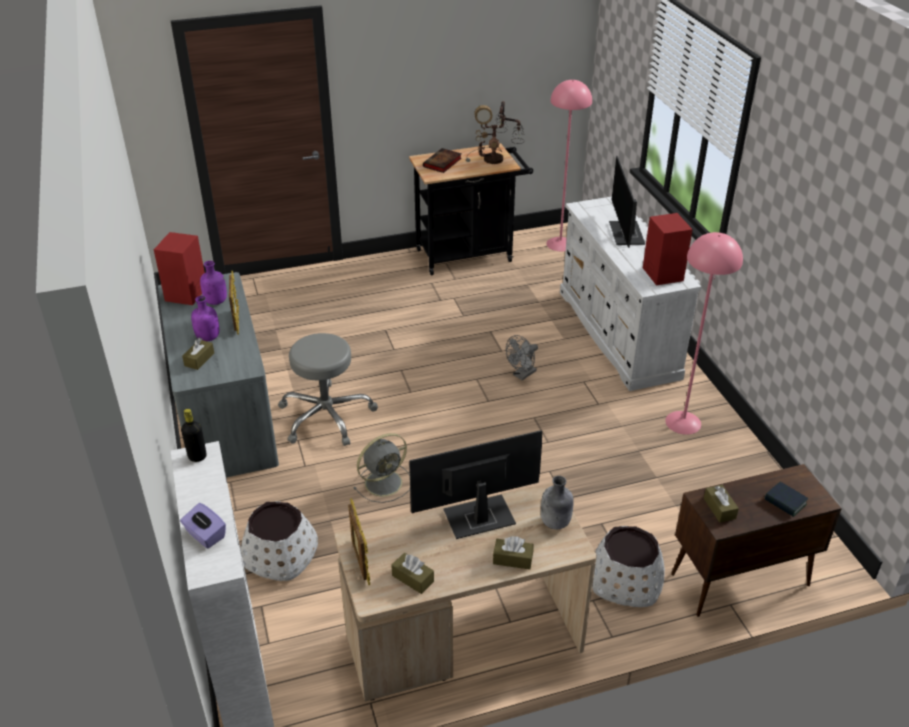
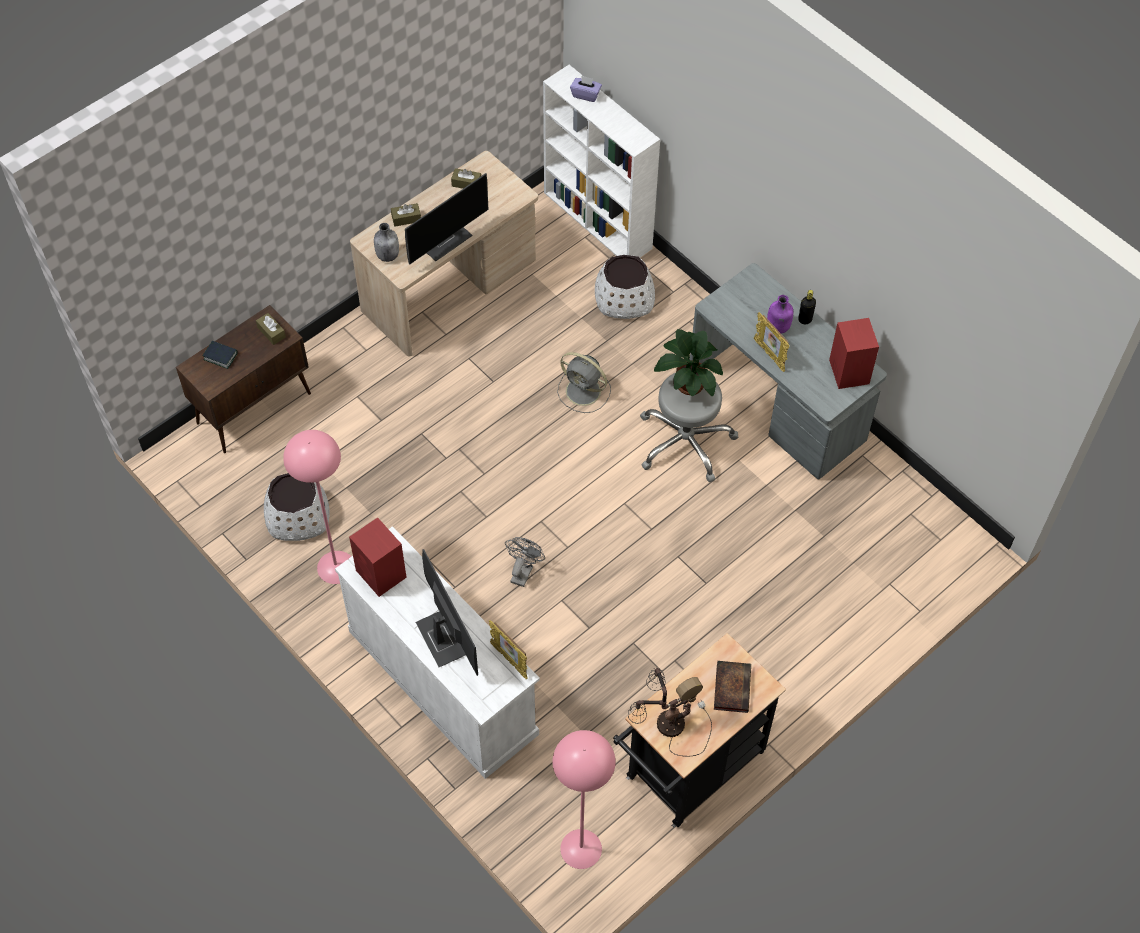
camera: 155 degrees right, 20 degrees up
black bottle [181,409,207,462] -> black bottle moved to [798,290,816,324]
brown tissue box [182,338,214,370] -> none
purple bottle [200,261,227,305] -> none
picture frame [348,498,370,585] -> picture frame moved to [489,620,528,679]
grey fan [353,433,410,503] -> grey fan turned 90 degrees counterclockwise [557,352,611,413]
white planter [592,526,665,607] -> white planter moved to [264,473,330,541]
none -> potted plant [654,329,723,396]

